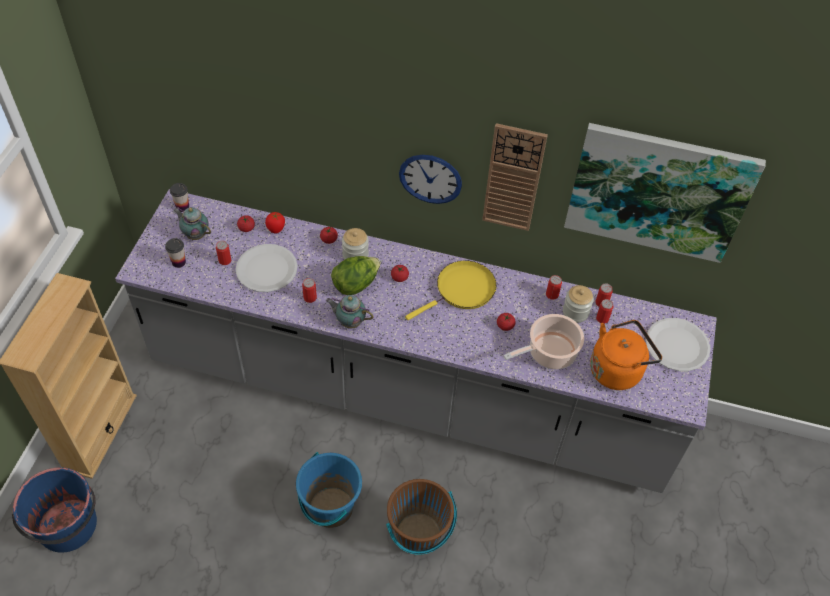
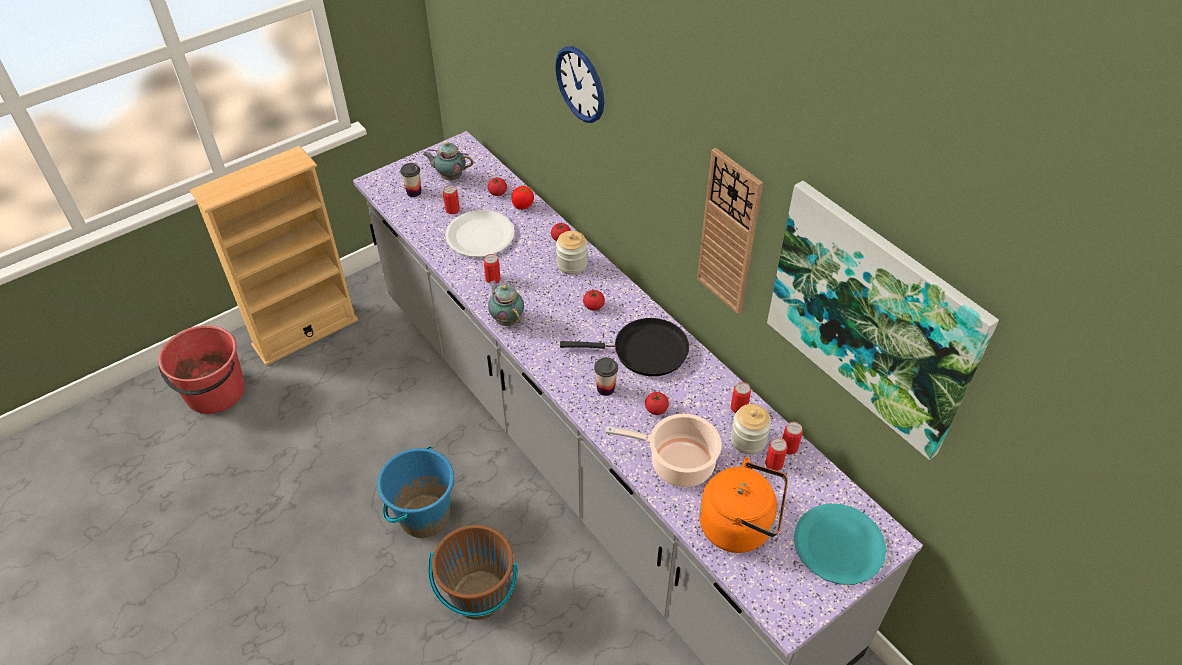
camera: 40 degrees right, 5 degrees down
blue bucket [12,467,97,553] -> red bucket [158,325,245,414]
cup [170,183,189,212] -> cup moved to [594,357,618,396]
teapot [173,207,211,240] -> teapot turned 60 degrees counterclockwise [423,142,474,180]
lettuce [331,256,381,295] -> none
wall clock [399,155,462,204] -> wall clock moved to [555,46,604,123]
yellow frying pan [405,261,497,320] -> black frying pan [560,318,689,376]
white plate [646,318,711,371] -> turquoise plate [794,504,887,585]

